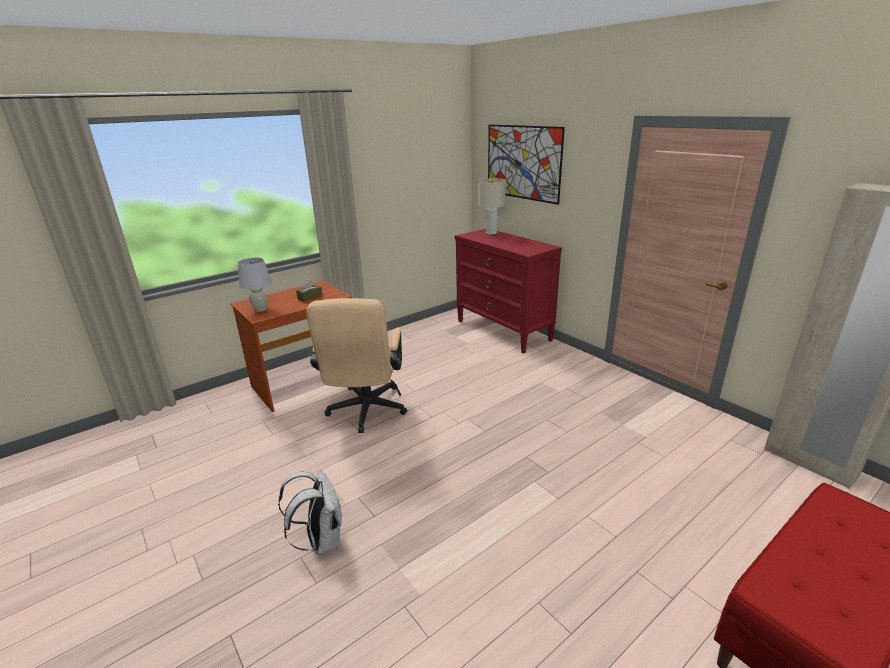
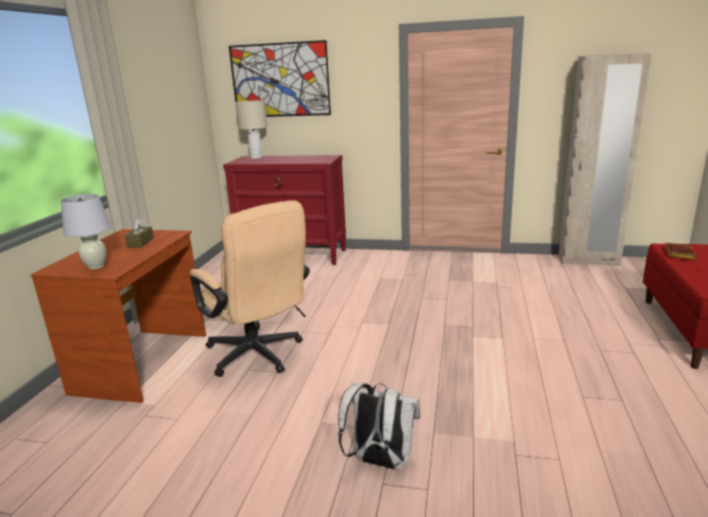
camera: 40 degrees left, 5 degrees down
none -> brown book [665,242,697,260]

